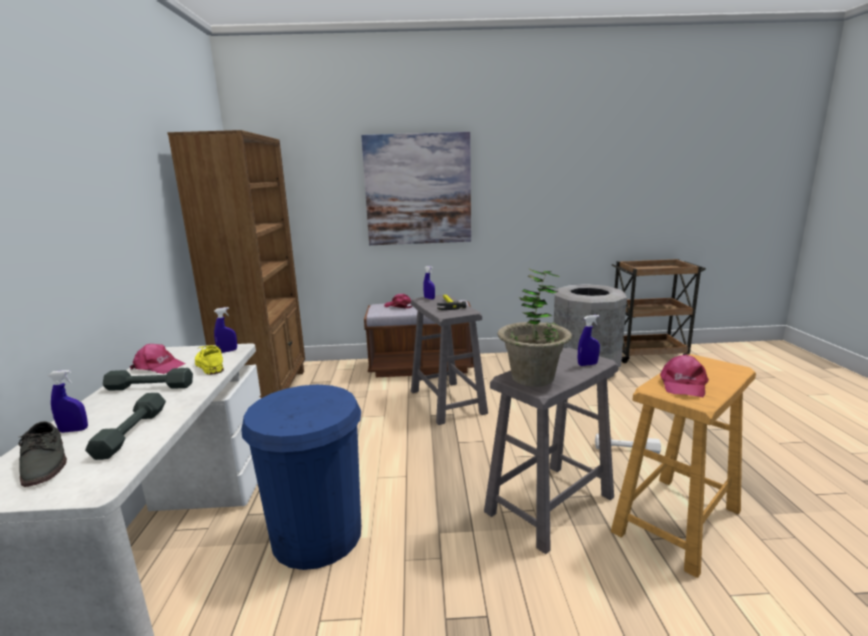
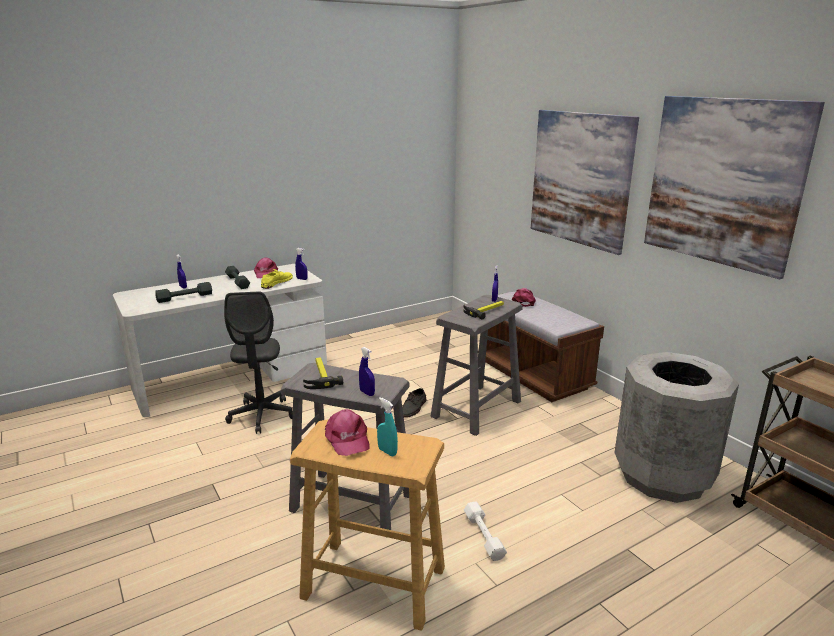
camera: 60 degrees right, 5 degrees up
grey shoe [18,421,67,487] -> grey shoe moved to [402,388,426,418]
brown bookcase [167,130,305,398] -> none
blue trash can [241,385,361,570] -> grey office chair [224,292,293,434]
potted plant [497,268,572,387] -> hammer [303,357,343,389]
pink cap [660,355,709,397] -> pink cap turned 105 degrees counterclockwise [325,409,369,456]
none -> turquoise spray bottle [377,397,398,456]
none -> picture [644,96,825,279]

